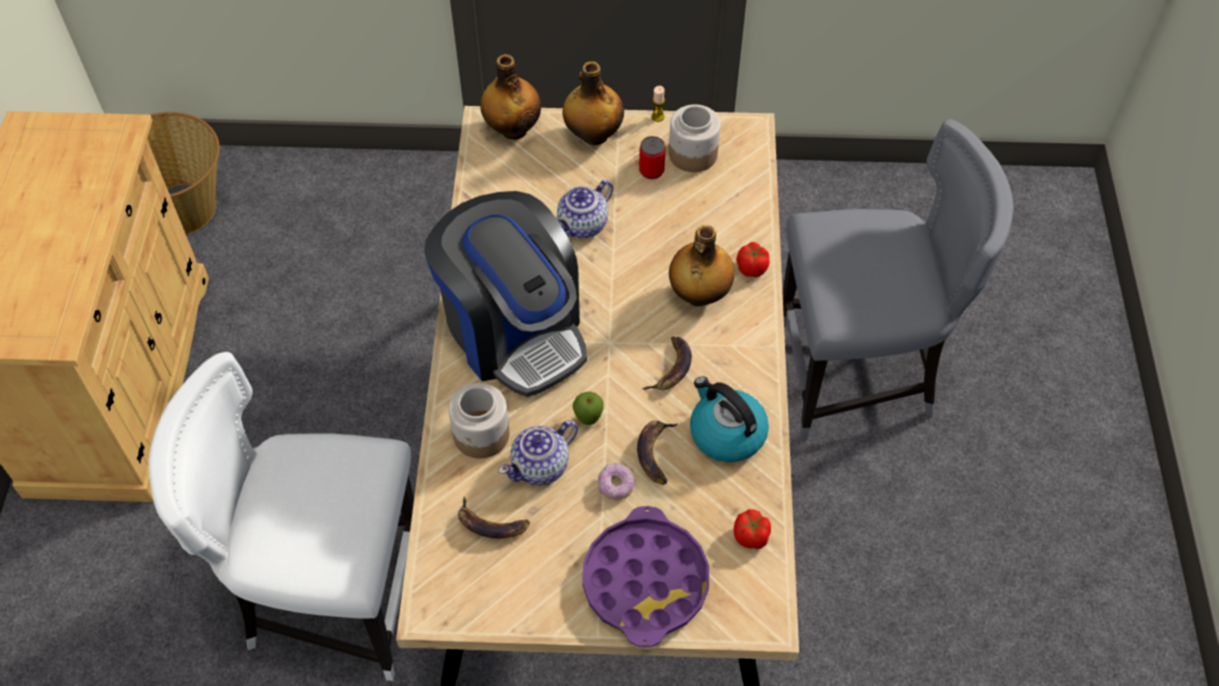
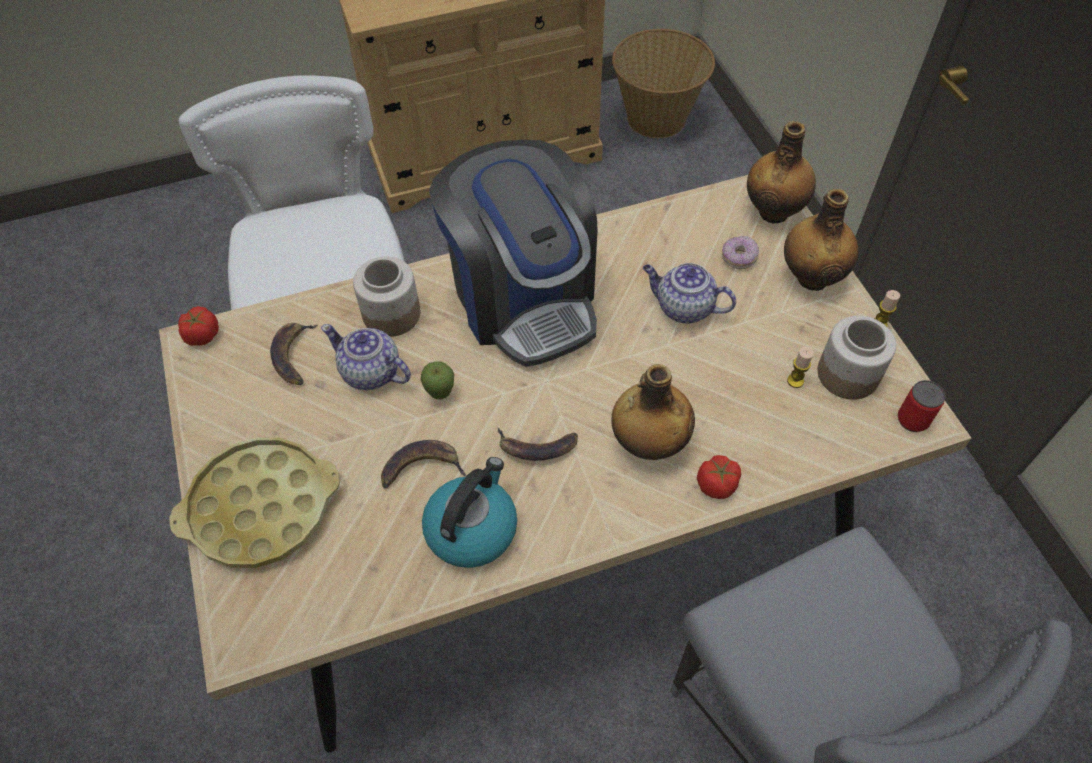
camera: 70 degrees right, 0 degrees up
coffee machine [424,191,587,397] -> coffee machine turned 60 degrees counterclockwise [429,140,598,367]
purple tray [582,506,709,647] -> yellow tray [170,438,340,568]
donut [598,463,635,500] -> donut moved to [722,236,759,269]
can [639,136,665,179] -> can moved to [898,380,946,432]
tomato [734,509,771,549] -> tomato moved to [178,306,219,346]
none -> candle [787,346,814,388]

